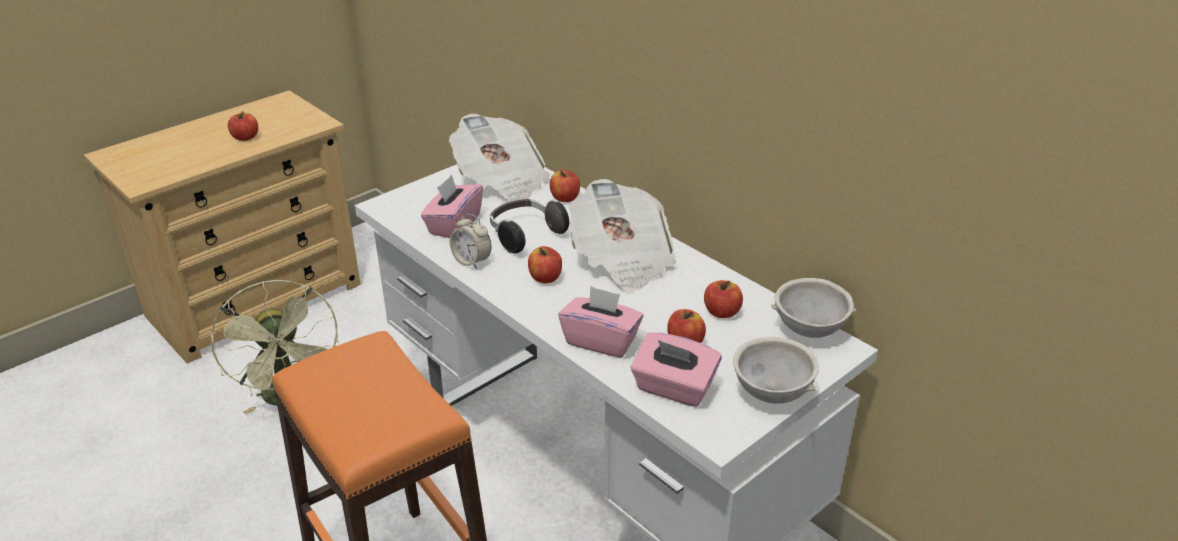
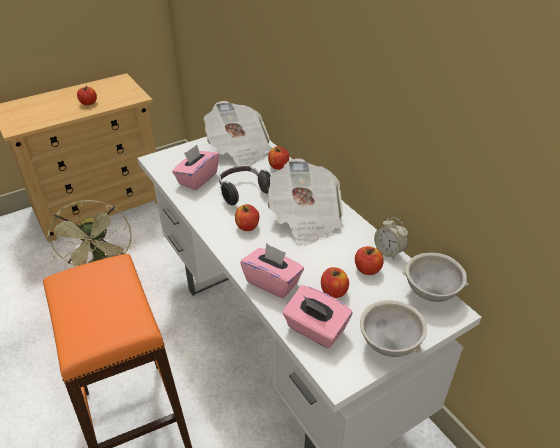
camera: 10 degrees right, 5 degrees up
alarm clock [450,214,491,269] -> alarm clock moved to [374,217,408,260]

